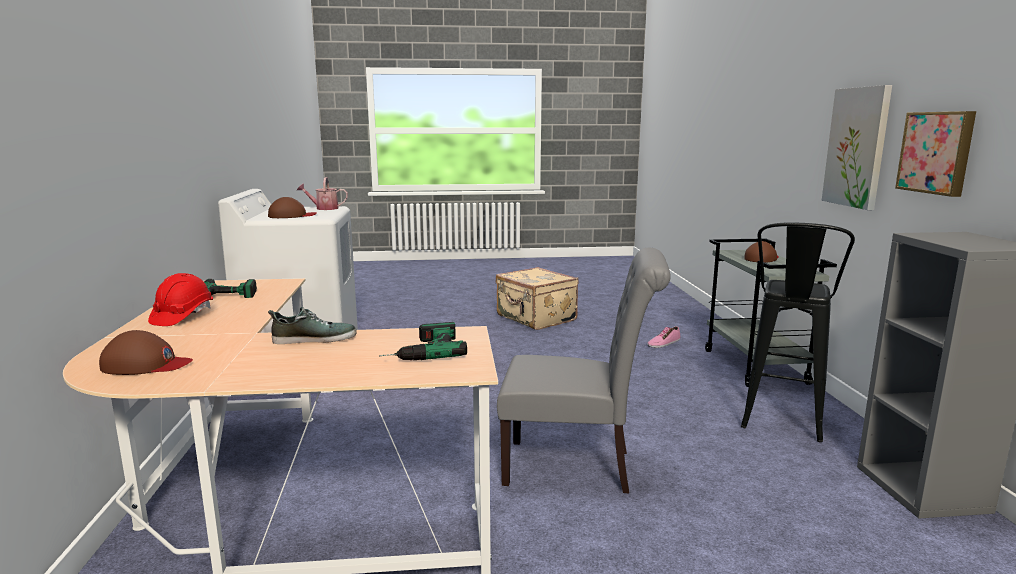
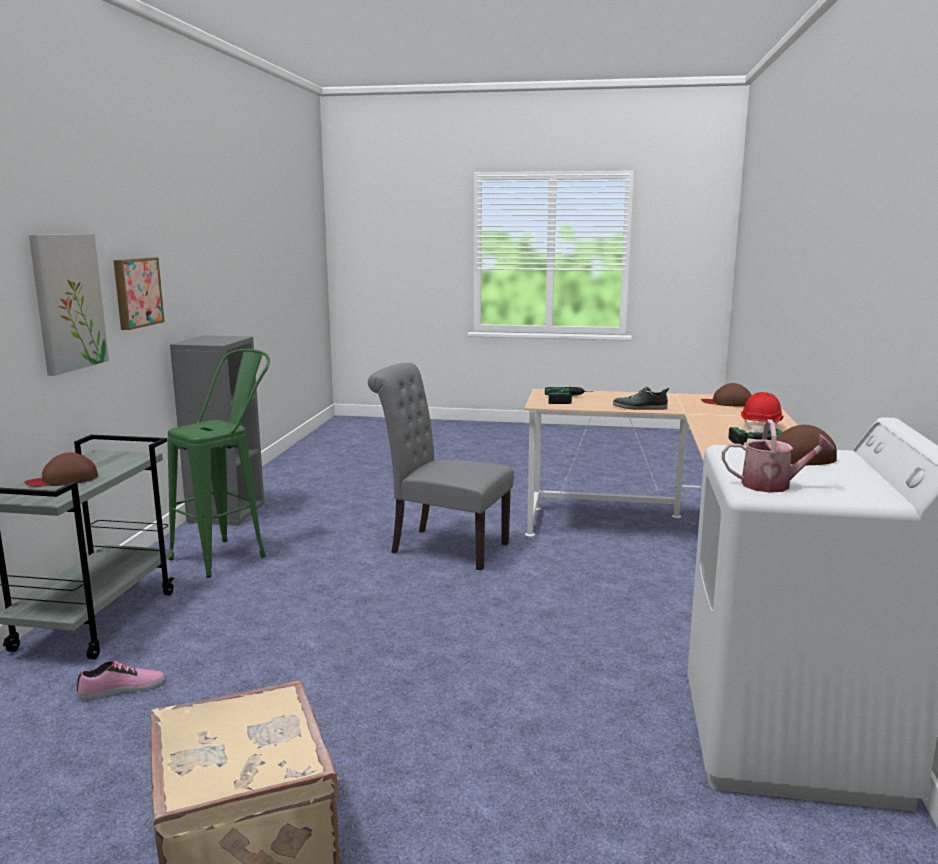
camera: 165 degrees left, 0 degrees up
black stool [741,222,855,442] -> green stool [167,349,270,578]

